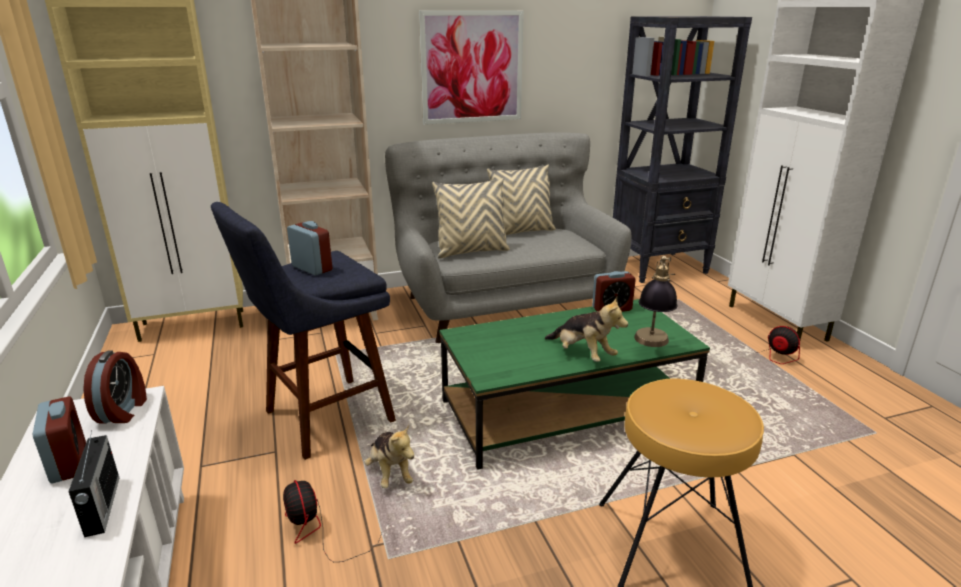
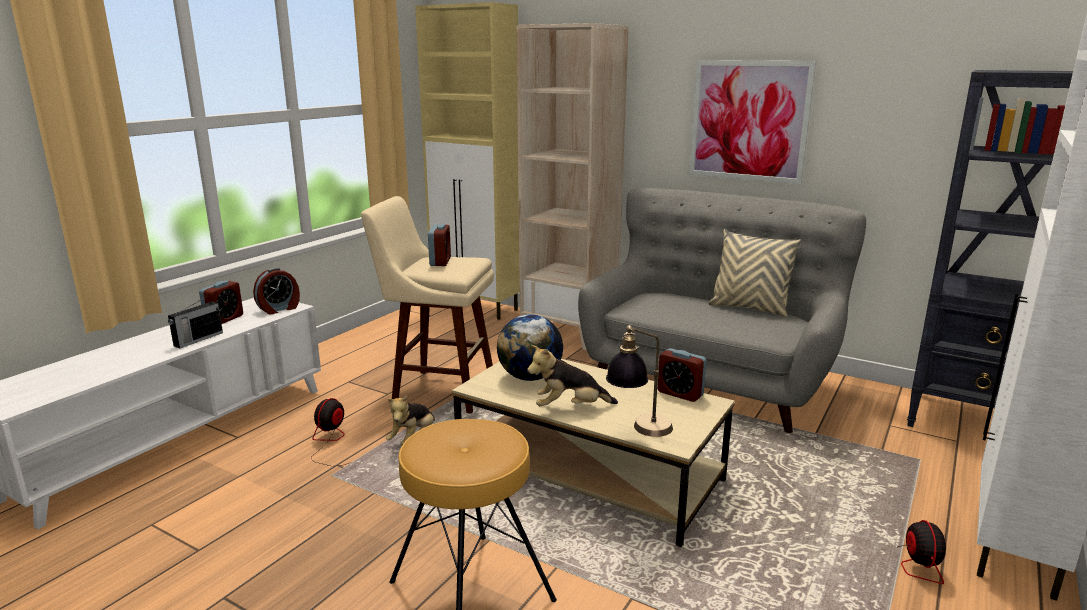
camera: 50 degrees right, 5 degrees down
blue stool [211,202,396,460] -> beige stool [361,196,494,414]
beige pillow [432,178,510,259] -> none
green coffee table [440,299,710,470] -> beige coffee table [452,359,735,547]
plush toy [545,297,628,362] -> plush toy turned 75 degrees clockwise [527,345,618,406]
none -> globe [497,314,563,381]

